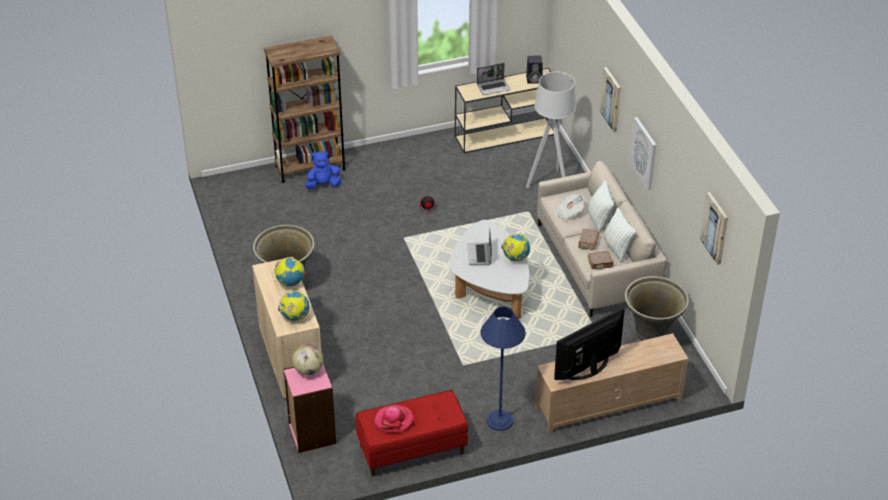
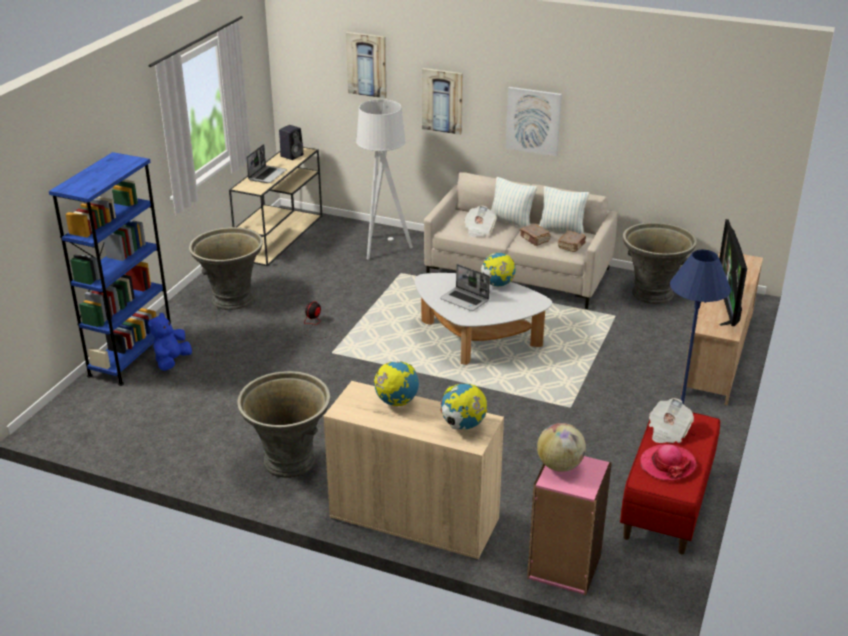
camera: 50 degrees left, 10 degrees down
brown bookcase [264,36,346,183] -> blue bookcase [49,152,171,386]
picture [700,192,728,265] -> picture moved to [346,32,387,98]
none -> grey planter [189,227,263,310]
none -> newspaper [649,398,694,443]

